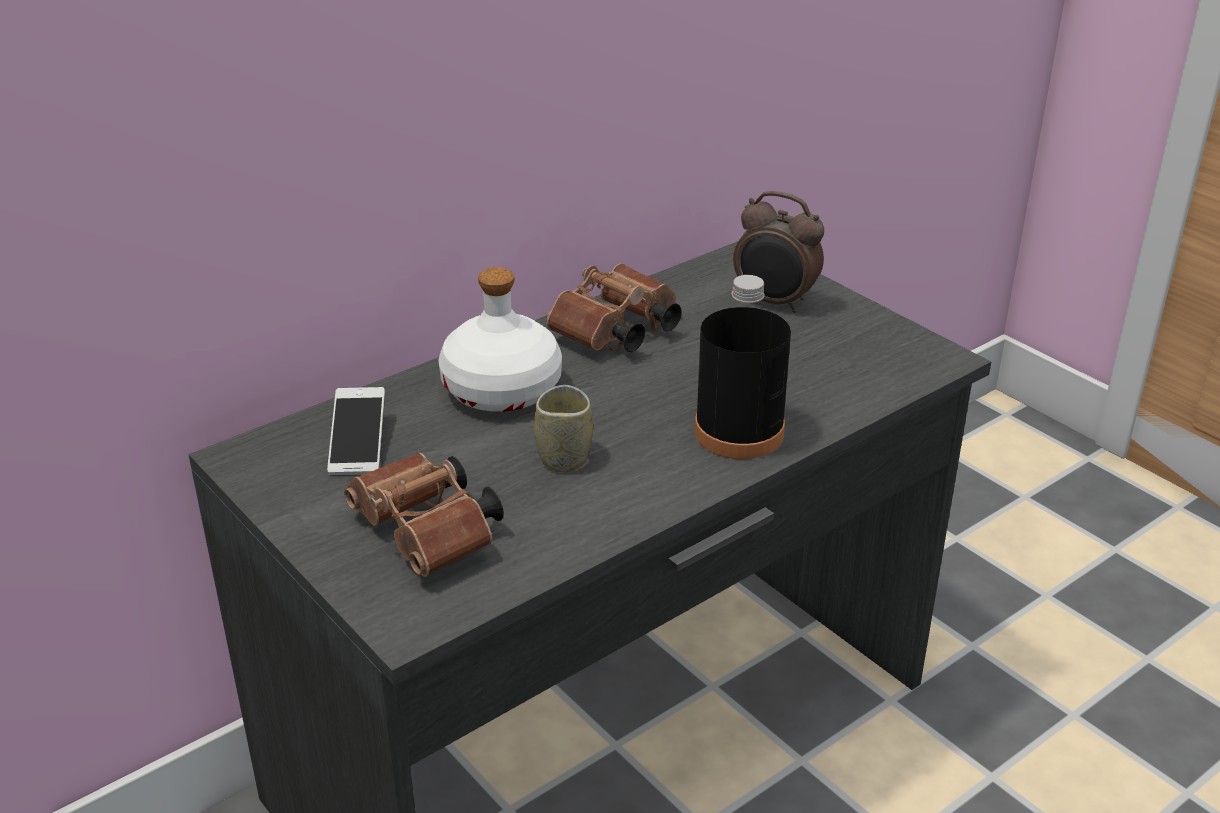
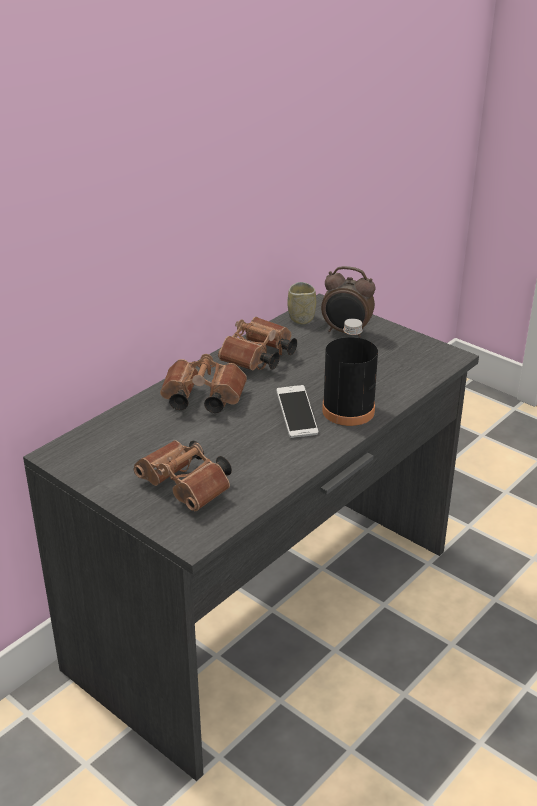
camera: 10 degrees left, 0 degrees up
phone [327,387,385,476] -> phone moved to [276,385,318,438]
white bottle [438,267,562,412] -> brown binoculars [160,354,247,413]
cup [534,385,593,472] -> cup moved to [287,282,316,325]

